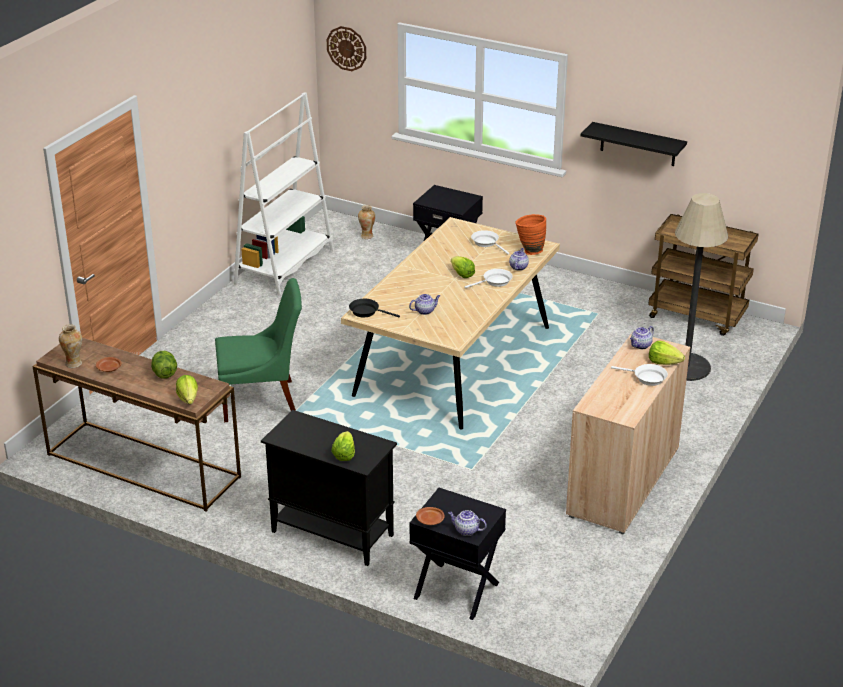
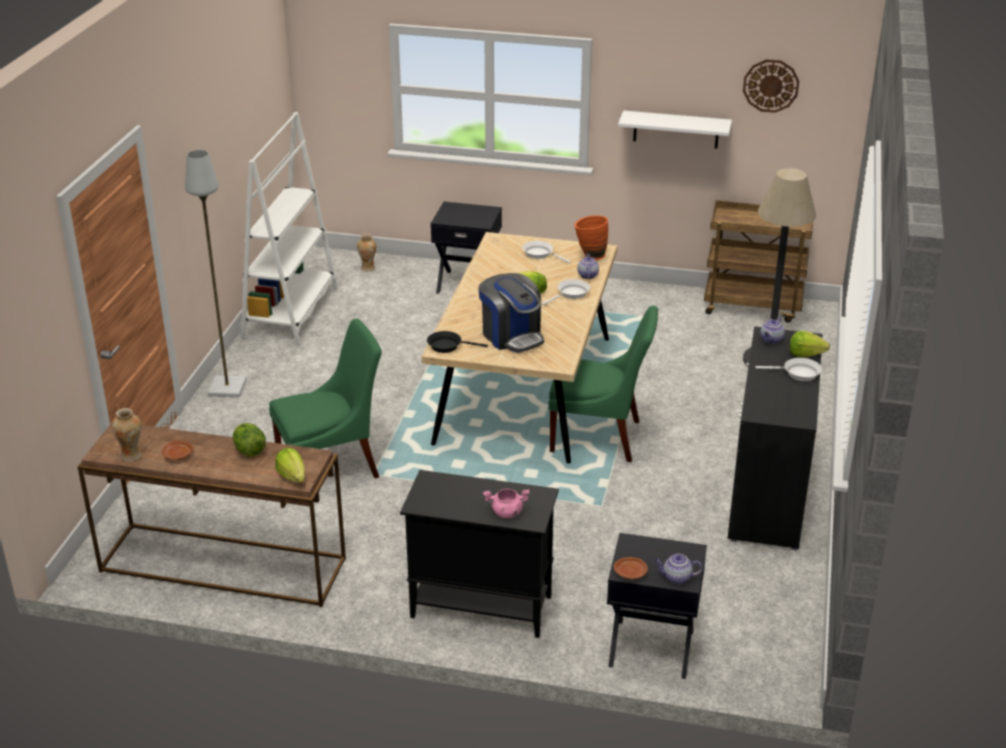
camera: 15 degrees left, 0 degrees up
wall clock [327,26,366,71] -> wall clock moved to [743,59,799,113]
lettuce [331,431,355,461] -> pink cooking pot [483,489,530,518]
teapot [409,294,440,315] -> coffee machine [479,273,544,353]
beige cabinet [566,332,690,535] -> black cabinet [728,326,823,551]
black shelf [581,122,687,166] -> white shelf [618,111,732,149]
none -> grey floor lamp [185,150,247,397]
none -> green chair [549,305,658,462]

